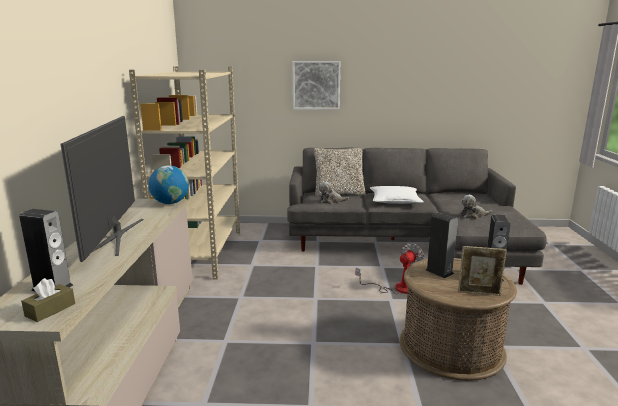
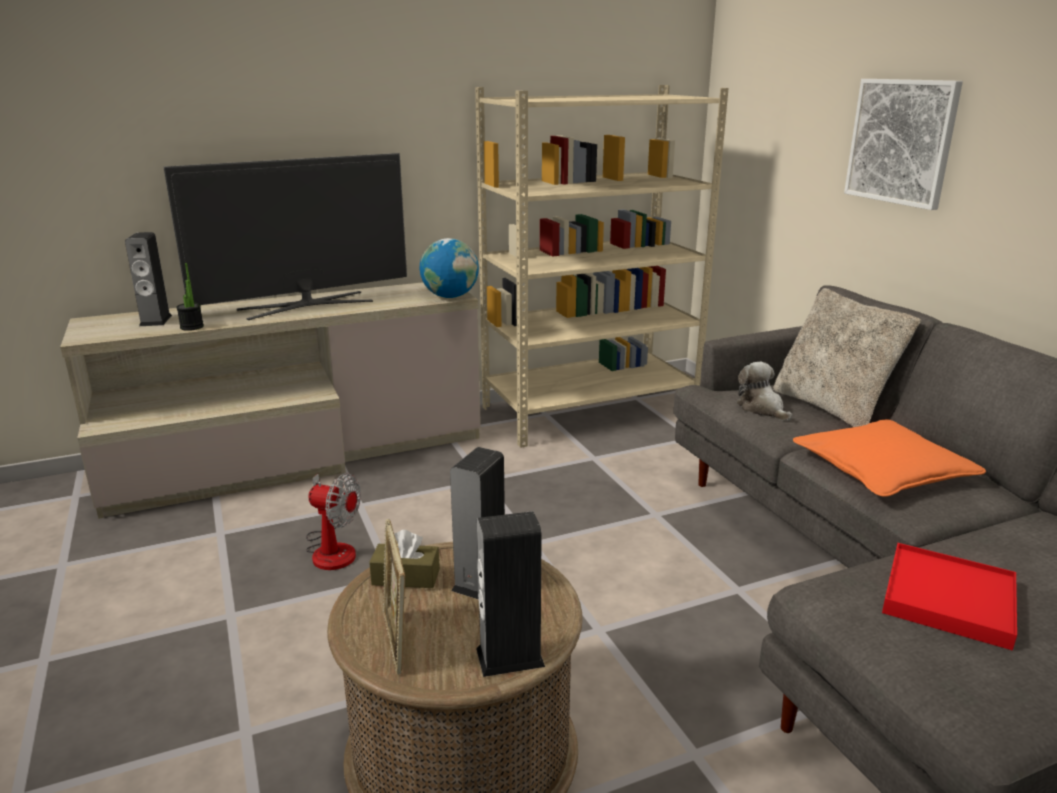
camera: 65 degrees right, 5 degrees up
brown tissue box [21,278,75,322] -> brown tissue box moved to [369,530,440,588]
fan [356,243,424,294] -> fan moved to [306,473,361,570]
white pillow [370,186,424,204] -> orange pillow [793,419,986,497]
plush toy [461,195,492,219] -> red tray [882,543,1017,650]
none -> potted plant [176,263,204,331]

